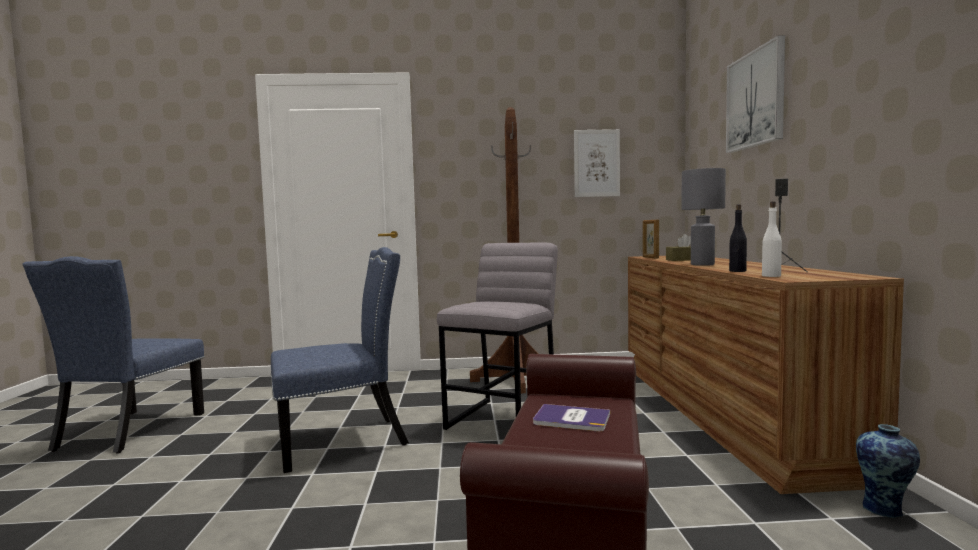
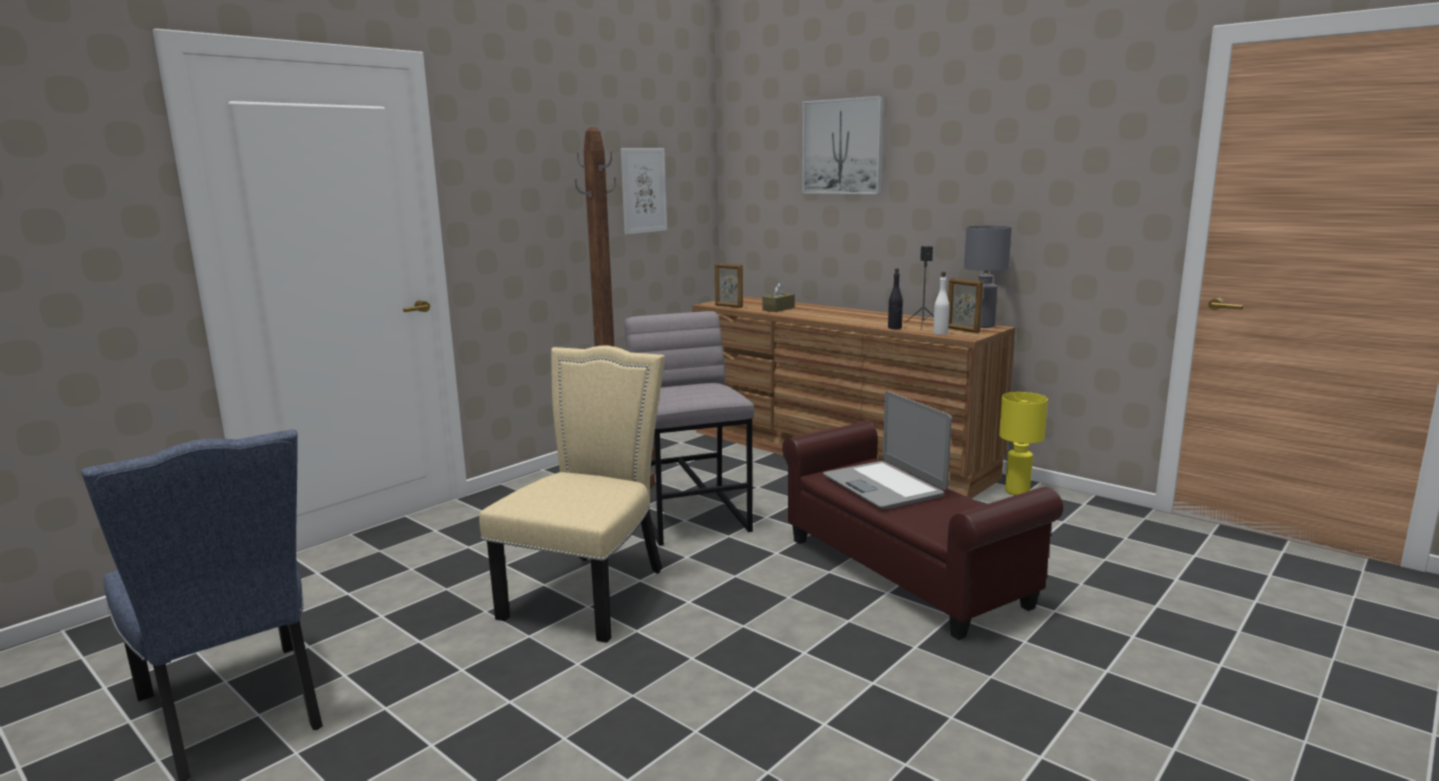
camera: 45 degrees left, 10 degrees up
blue chair [271,247,409,473] -> beige chair [479,346,665,643]
book [533,404,610,432] -> laptop [823,391,952,508]
grey table lamp [682,168,726,266] -> grey table lamp moved to [964,225,1012,328]
vase [856,424,920,518] -> yellow table lamp [999,392,1048,495]
none -> picture frame [948,278,983,333]

